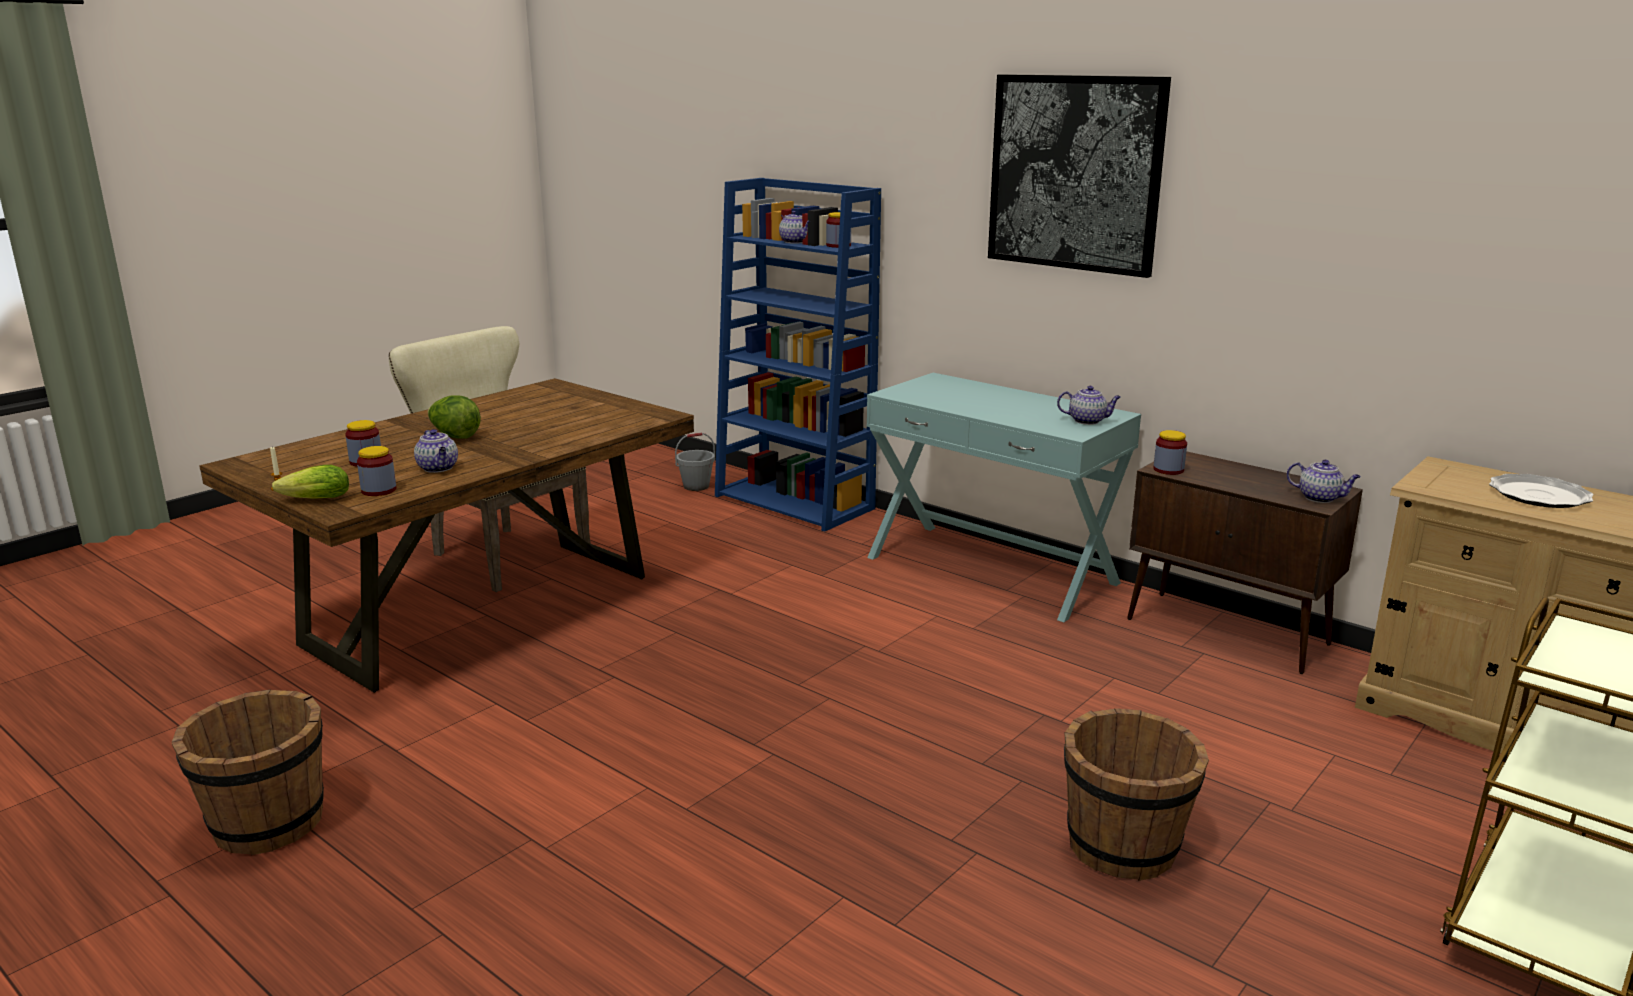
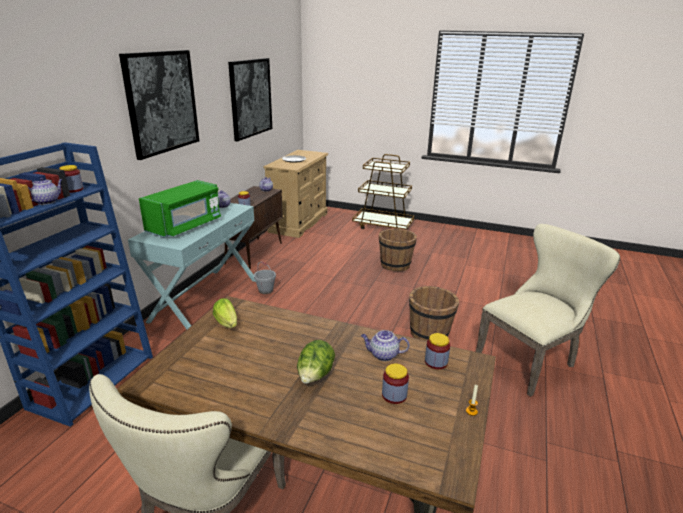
camera: 110 degrees left, 5 degrees up
brown bucket [171,689,324,855] -> brown bucket moved to [409,286,459,341]
lettuce [272,465,349,499] -> lettuce moved to [213,298,237,328]
teapot [414,429,458,473] -> teapot turned 120 degrees counterclockwise [361,330,409,361]
grey bucket [675,432,715,491] -> grey bucket moved to [254,261,276,294]
none -> green microwave [139,180,221,238]
none -> picture [228,58,272,141]
none -> beige chair [476,224,620,397]

